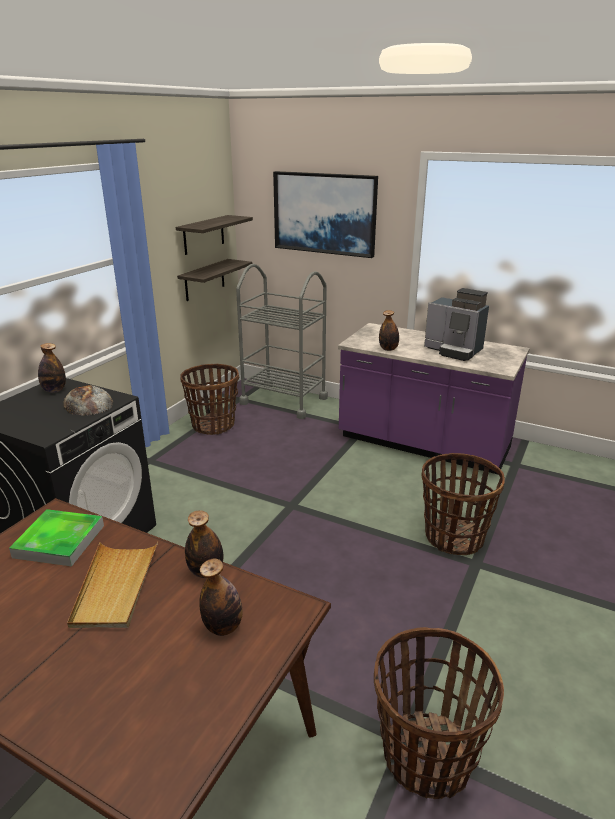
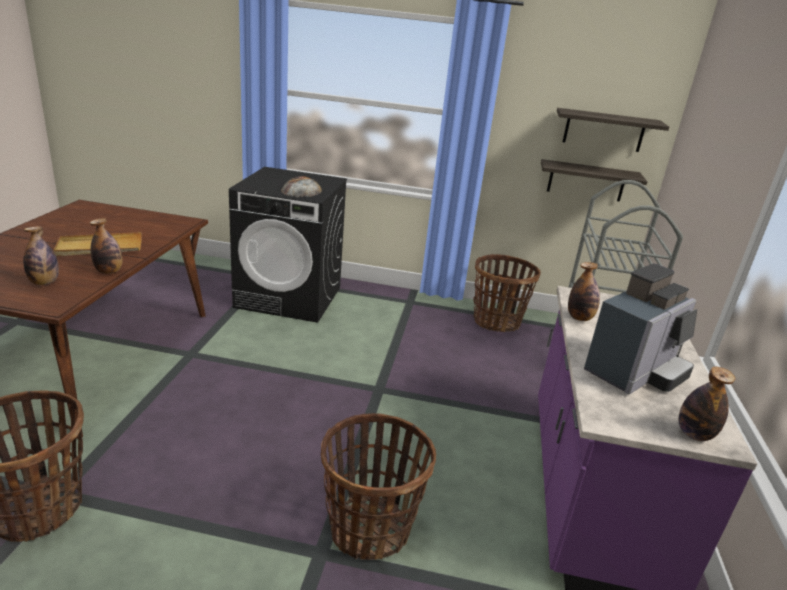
camera: 70 degrees right, 0 degrees up
tray [9,509,104,567] -> none
bottle [38,343,66,393] -> bottle moved to [679,367,735,441]
picture [273,171,378,258] -> none
coffee machine [424,288,489,361] -> coffee machine turned 150 degrees counterclockwise [584,263,697,395]

